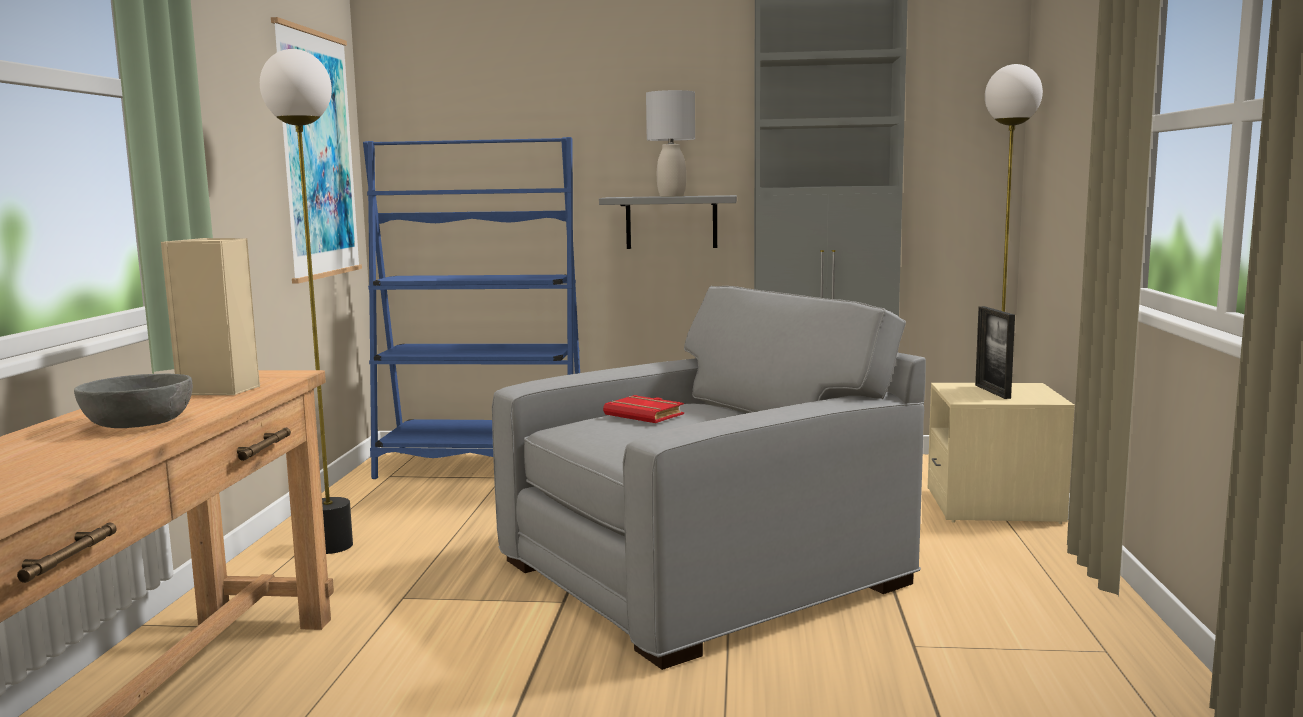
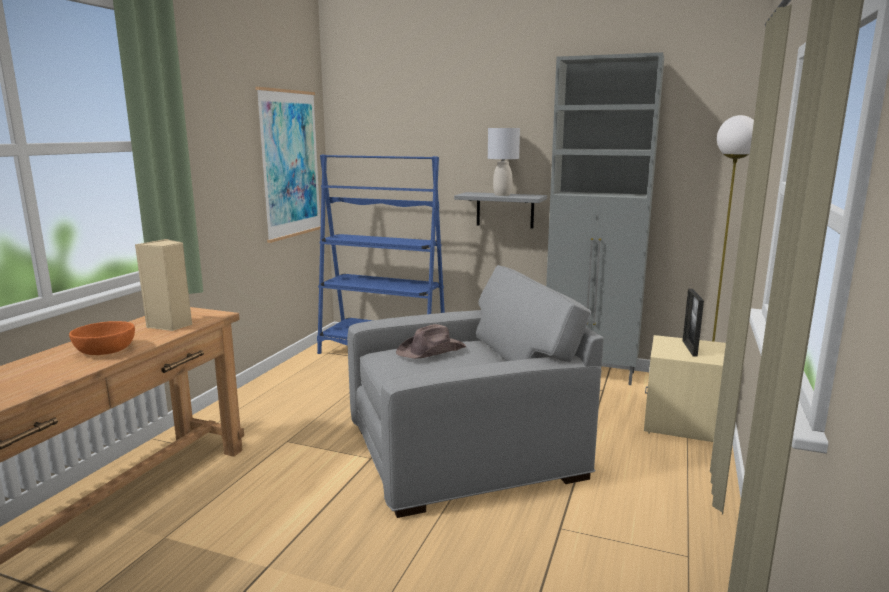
camera: 15 degrees right, 5 degrees up
grey bowl [74,374,193,428] -> orange bowl [69,321,135,355]
floor lamp [260,49,353,554] -> none
red book [603,395,684,423] -> brown hat [396,324,466,359]

